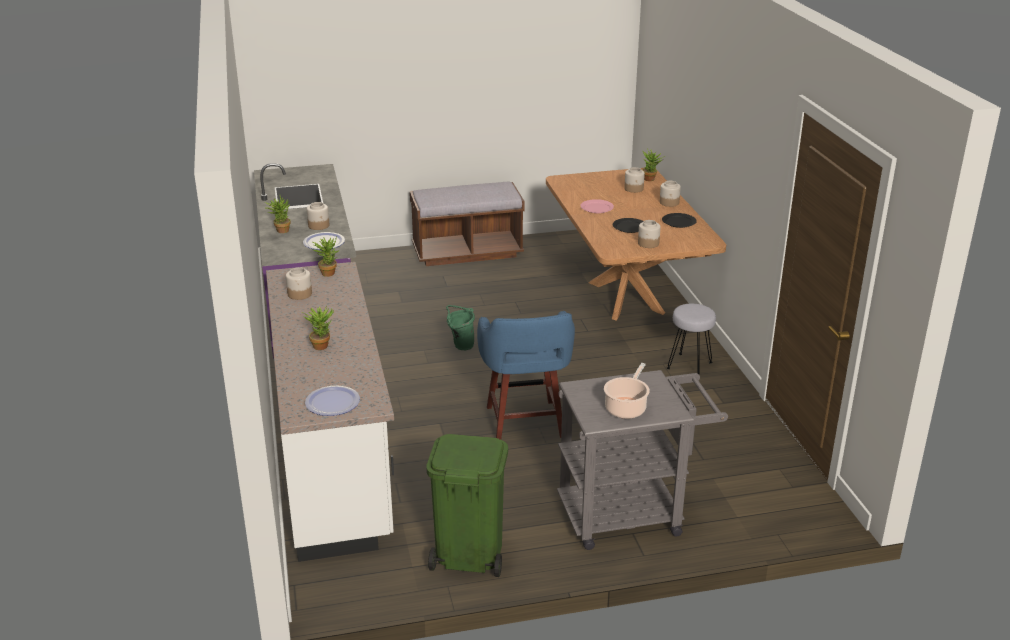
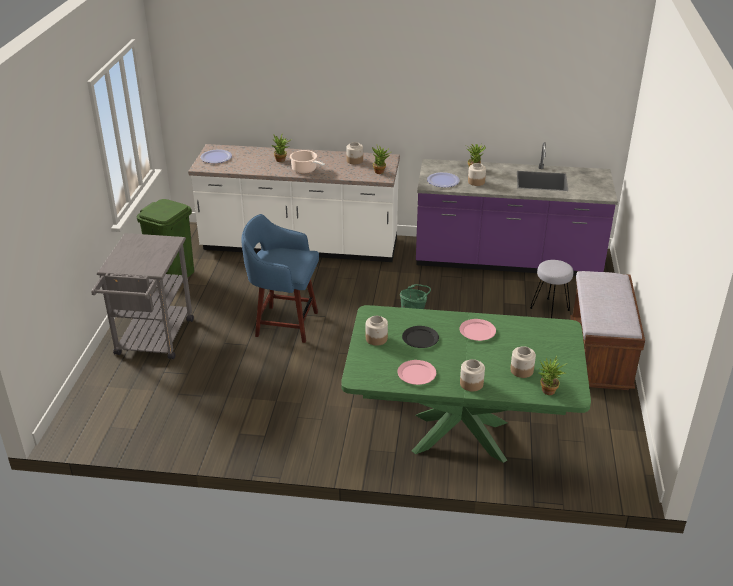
camera: 110 degrees right, 5 degrees up
brown dining table [546,168,726,321] -> green dining table [341,305,591,463]
cooking pot [604,363,650,419] -> cooking pot moved to [290,150,325,174]
black plate [662,213,697,228] -> pink plate [398,360,436,385]
grey stool [667,303,716,374] -> grey stool moved to [530,260,573,318]

